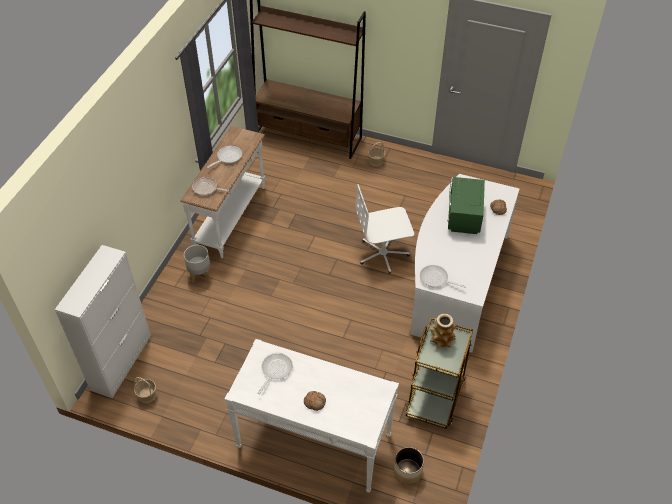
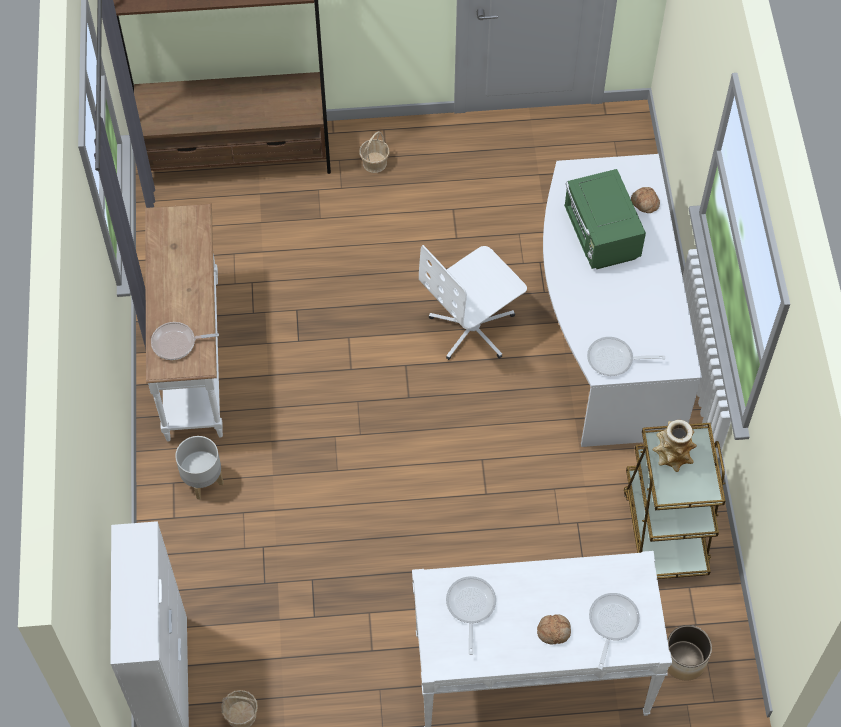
camera: 25 degrees left, 10 degrees up
frying pan [207,146,242,168] -> frying pan moved to [589,593,640,670]

